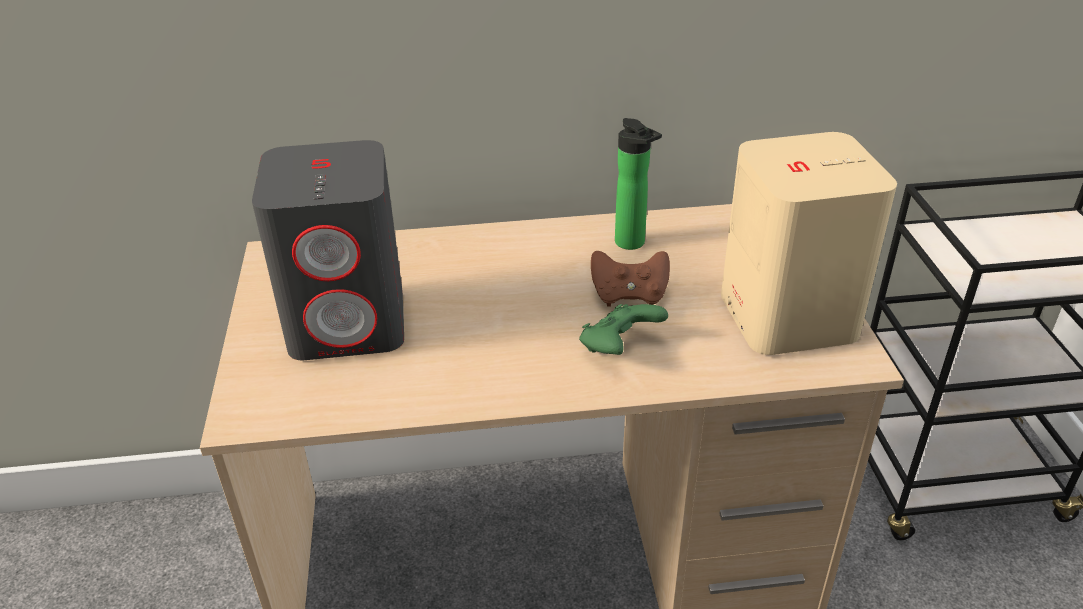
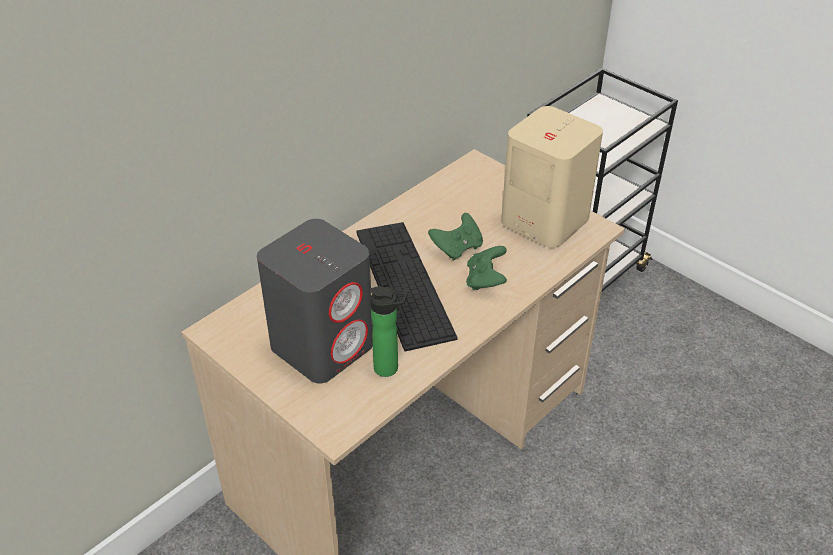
camera: 40 degrees left, 5 degrees up
brown game controller [591,251,670,307] -> green game controller [428,213,483,261]
bottle [615,118,662,250] -> bottle moved to [370,286,408,377]
none -> keyboard [356,222,458,351]

